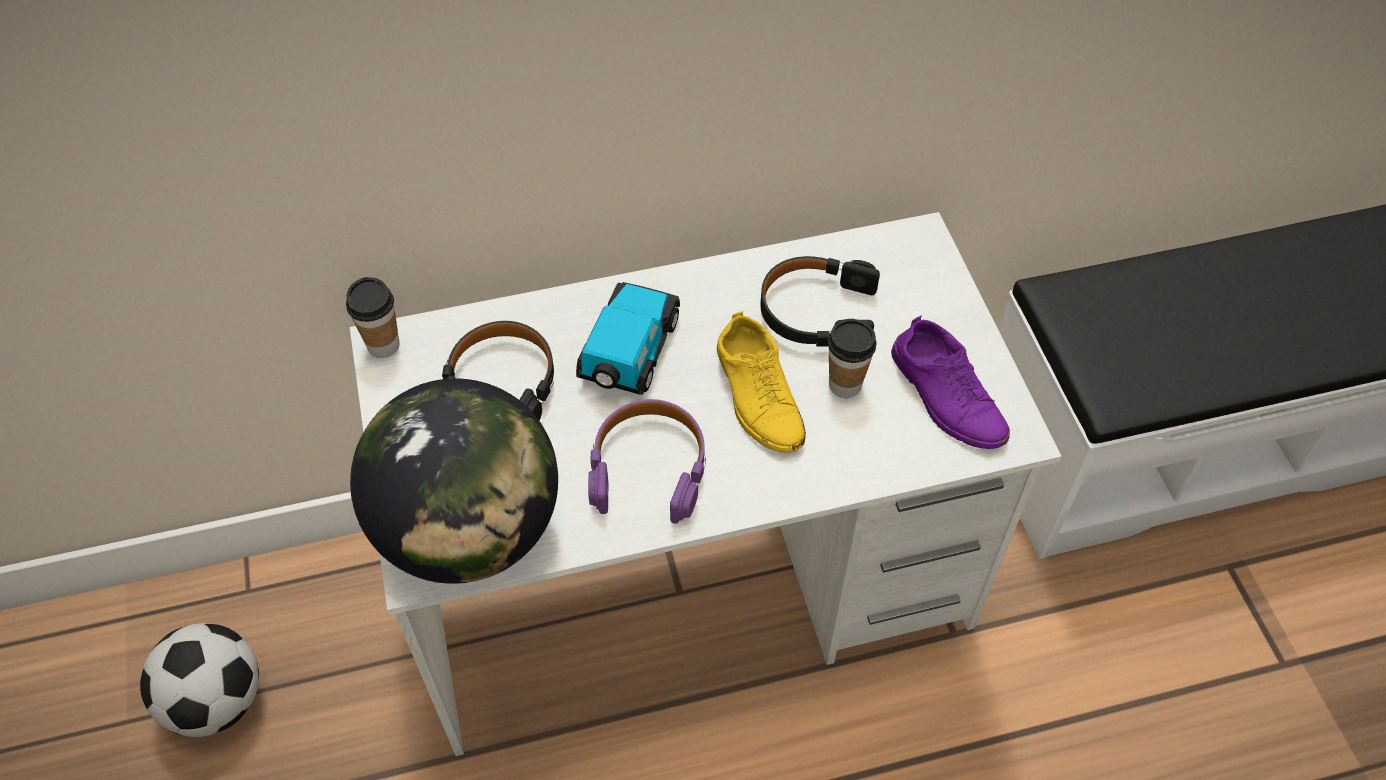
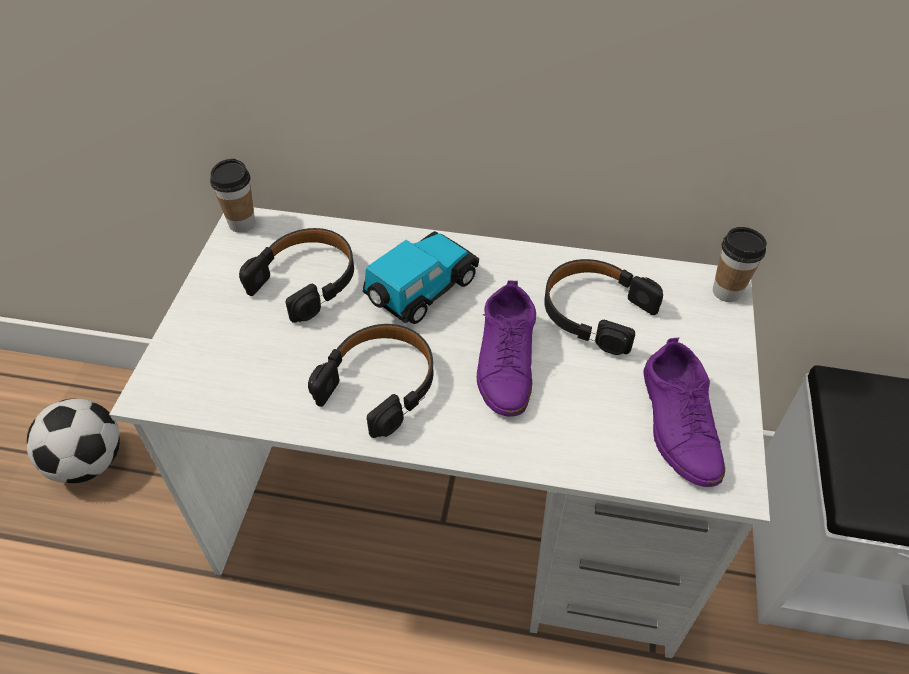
camera: 25 degrees right, 5 degrees down
globe [350,378,558,584] -> none
purple headphones [588,399,706,524] -> black headphones [308,324,433,438]
yellow shoe [717,311,806,453] -> purple shoe [477,280,536,417]
cup [828,319,877,398] -> cup moved to [713,227,767,302]

